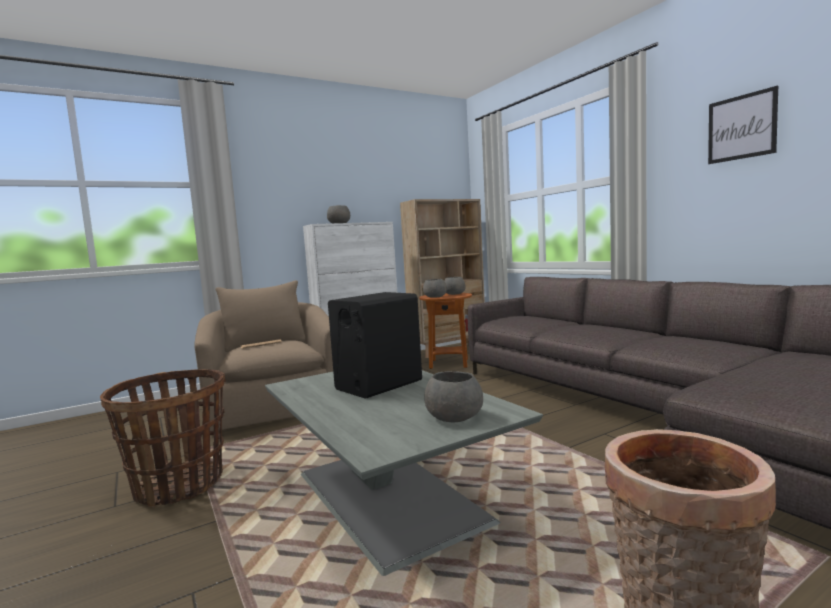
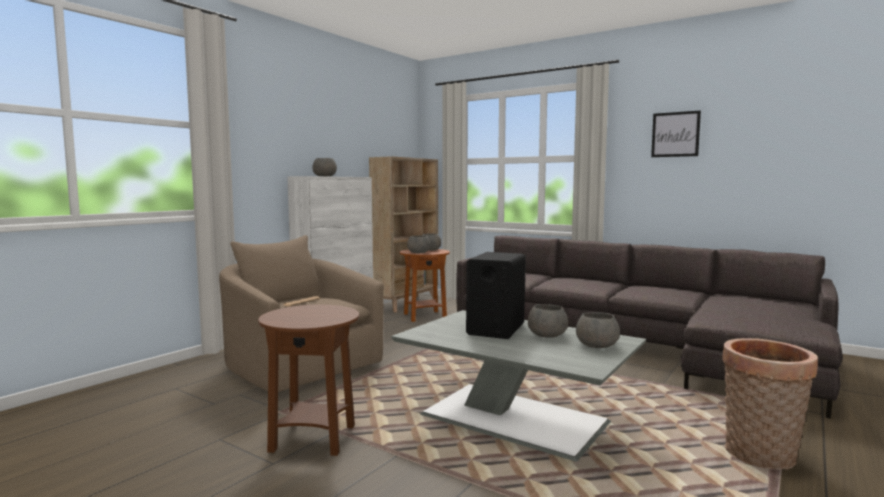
camera: 25 degrees left, 0 degrees up
basket [100,369,226,508] -> brown side table [258,305,359,456]
none -> grey bowl [528,304,568,338]

